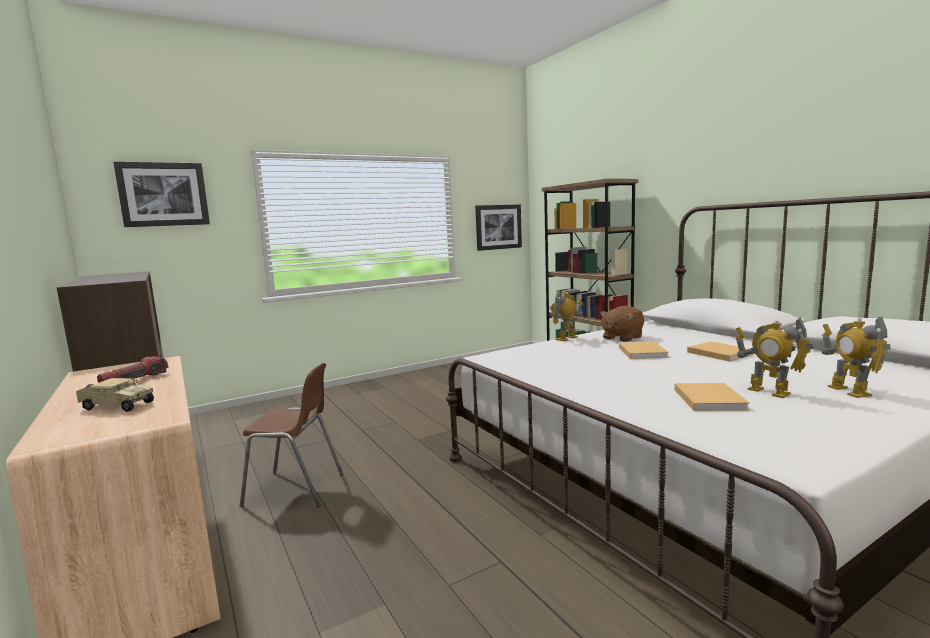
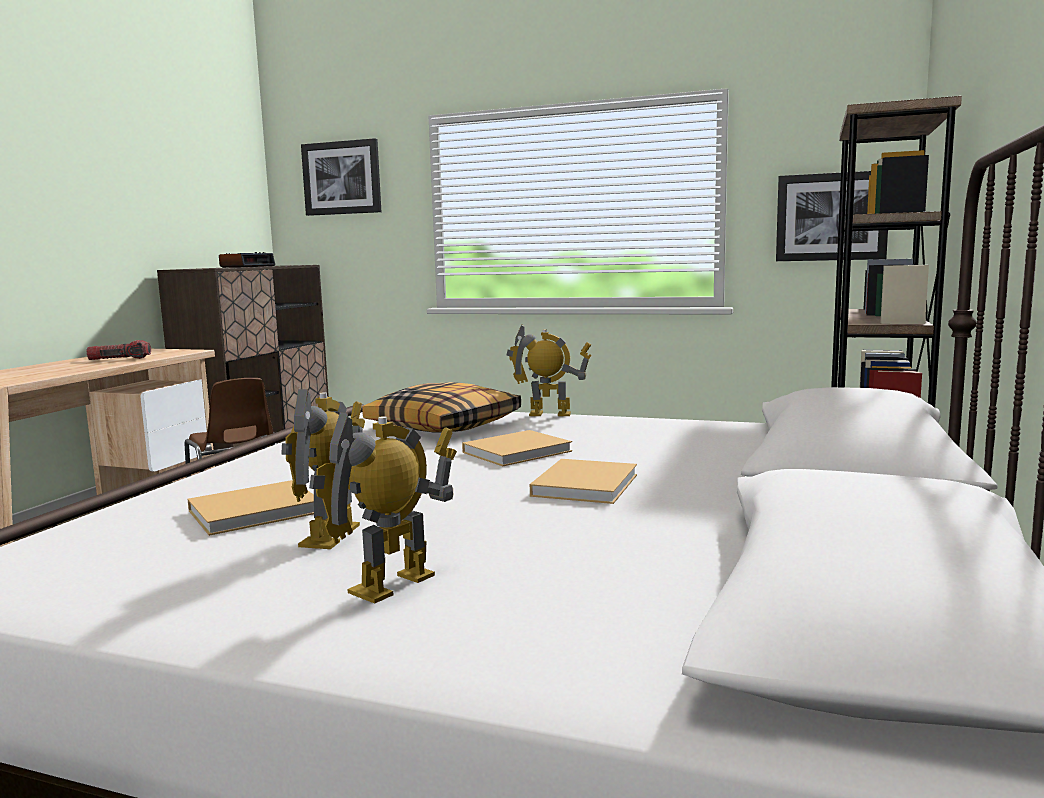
camera: 50 degrees right, 0 degrees up
toy truck [76,378,154,412] -> none
brown plush toy [600,306,644,342] -> none
none -> alarm clock [219,252,275,267]
none -> pillow [362,382,521,433]

